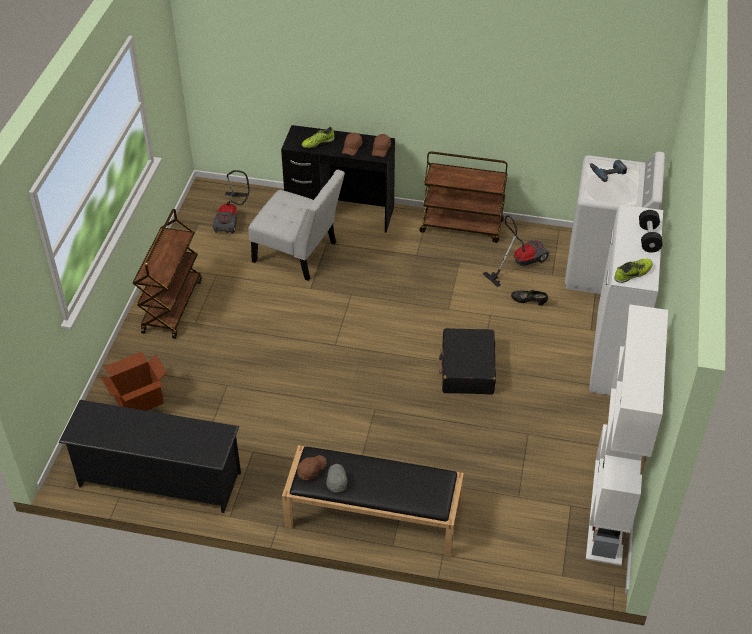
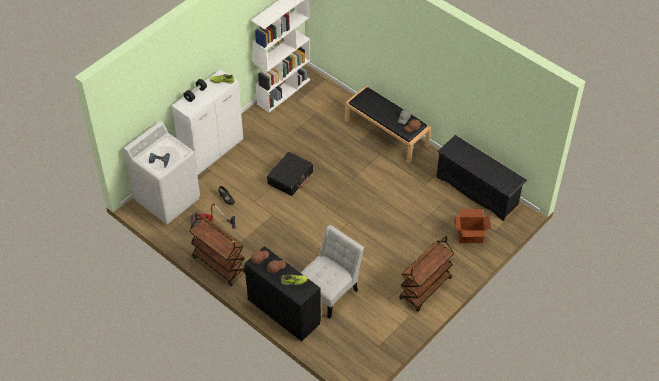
camera: 150 degrees left, 5 degrees up
vacuum cleaner [213,170,250,234] -> none
white chair [249,170,345,281] -> white chair turned 75 degrees clockwise [301,225,364,319]

